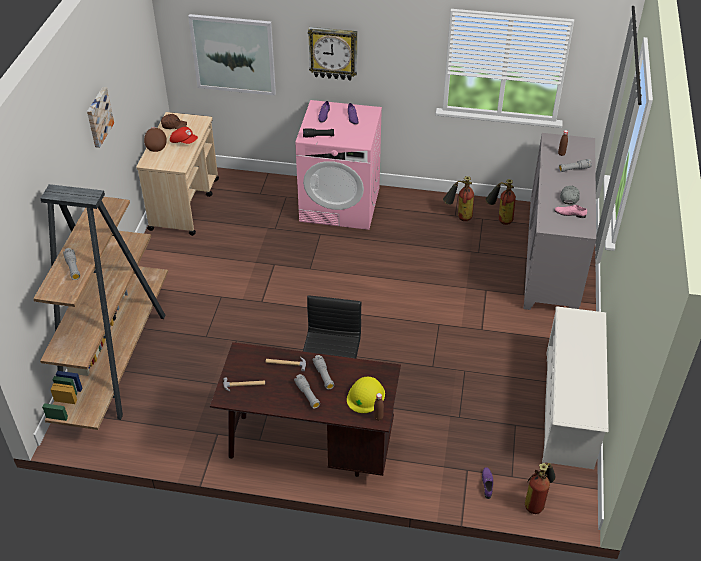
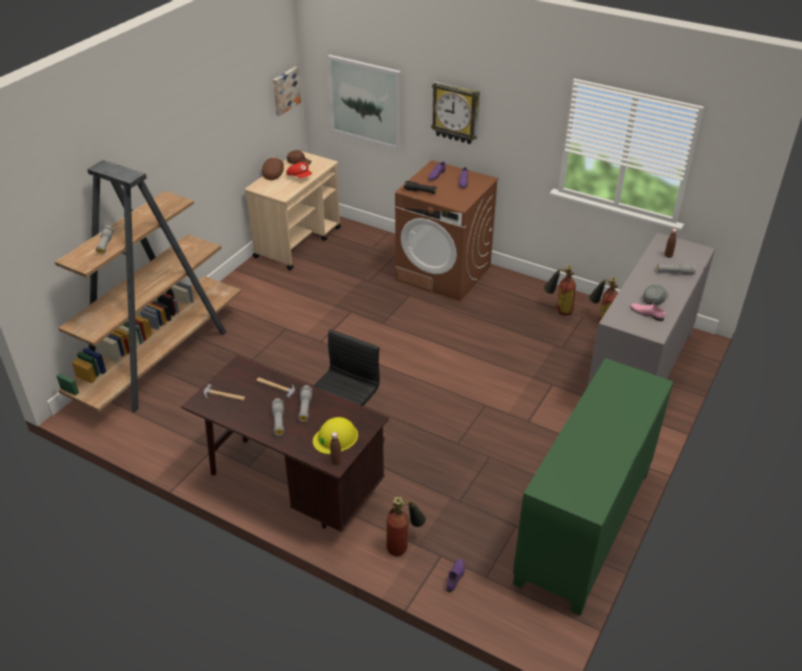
camera: 20 degrees right, 5 degrees down
picture [87,87,114,148] -> picture moved to [273,67,301,116]
pink washing machine [295,100,382,230] -> brown washing machine [395,160,498,301]
fire extinguisher [525,463,556,514] -> fire extinguisher moved to [386,497,426,556]
white shoe rack [542,306,608,469] -> green cabinet [513,358,674,616]

